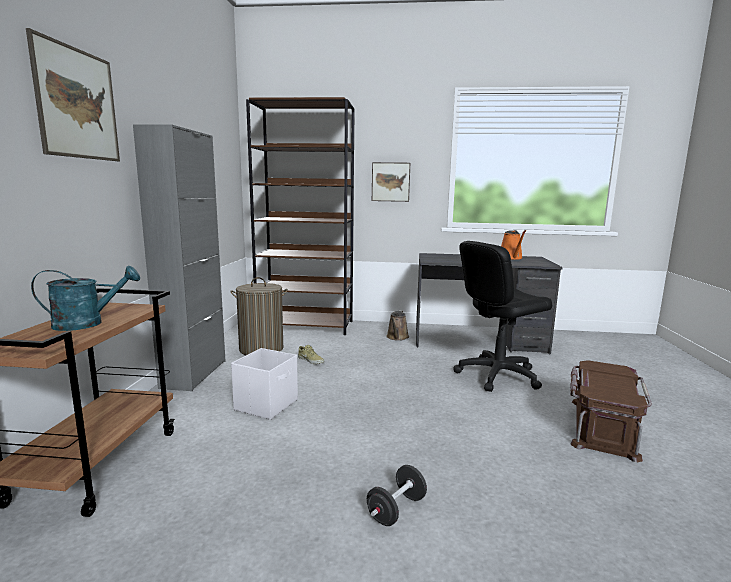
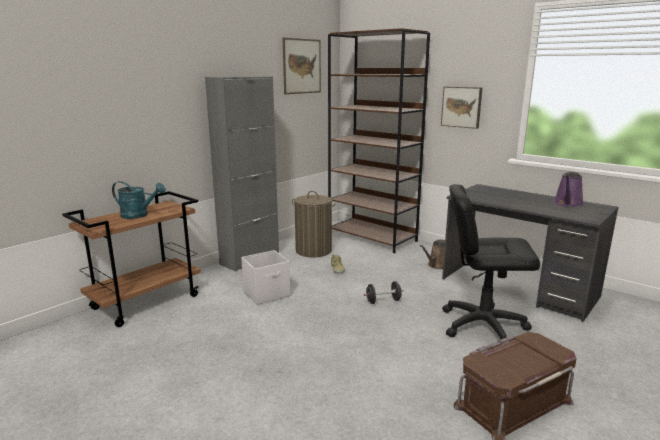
camera: 35 degrees right, 5 degrees up
picture [26,28,120,161] -> picture moved to [283,38,321,94]
black dumbbell [367,465,427,526] -> black dumbbell moved to [364,281,404,304]
orange watering can [501,230,526,260] -> purple watering can [553,172,584,207]

